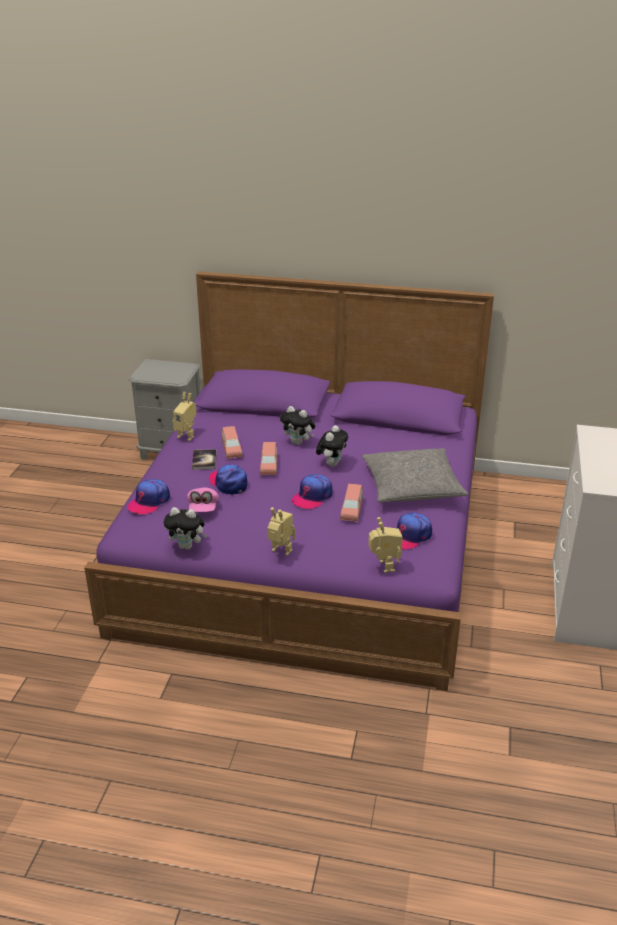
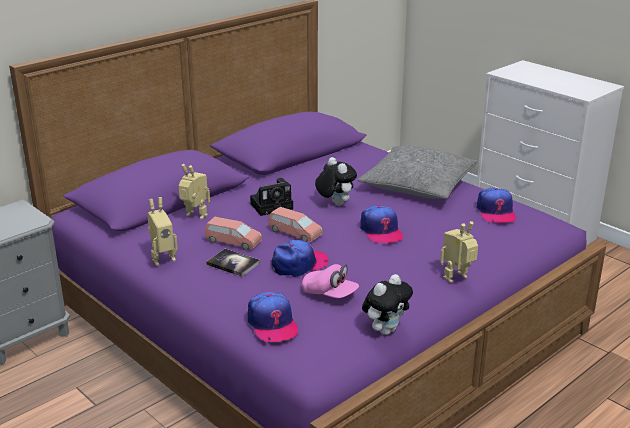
camera: 55 degrees left, 5 degrees down
cap [209,465,247,495] -> cap turned 150 degrees clockwise [272,240,329,277]
plush toy [280,406,315,445] -> camera [250,178,293,216]
pink toy car [340,484,363,522] -> none
toy robot [368,517,403,573] -> toy robot moved to [179,164,210,219]

